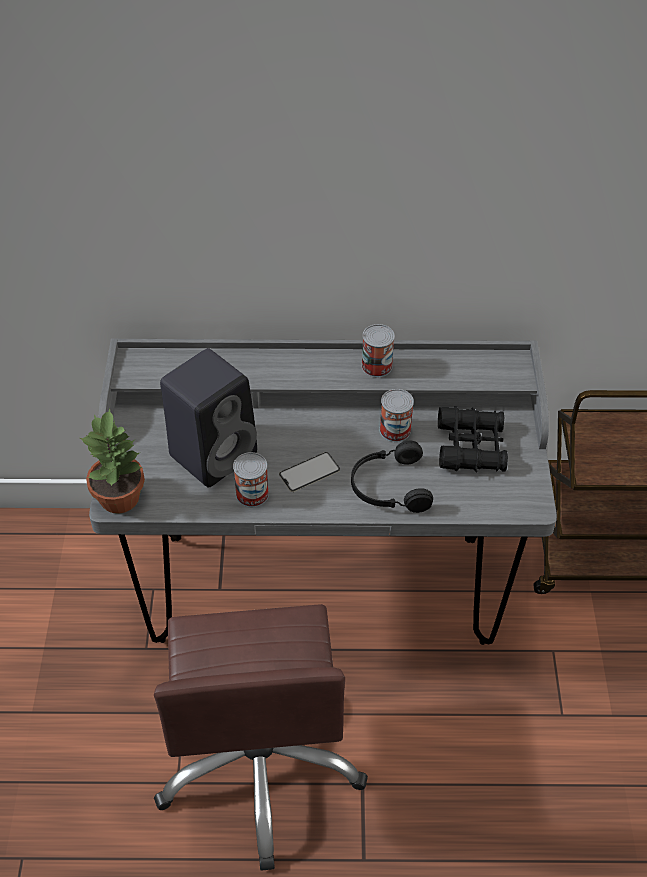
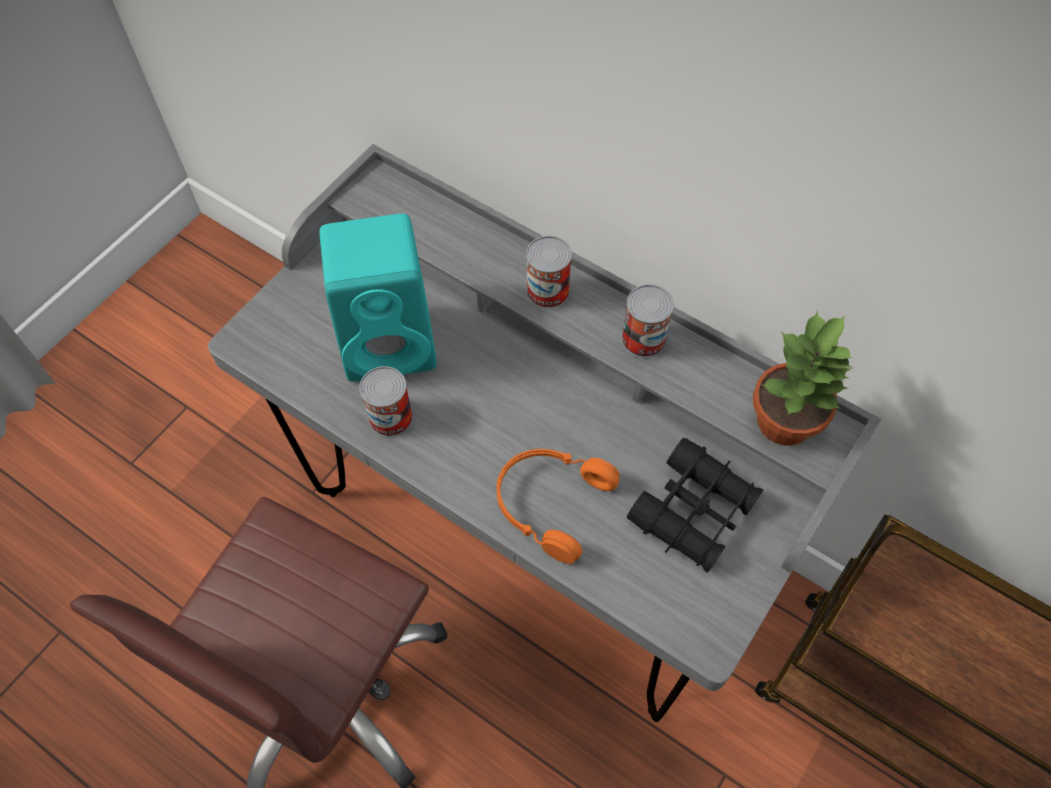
camera: 35 degrees right, 10 degrees up
potted plant [80,409,145,514] -> potted plant moved to [753,310,853,446]
black speaker [160,348,257,488] -> turquoise speaker [320,213,437,382]
phone [279,452,340,492] -> none
black headphones [351,441,433,513] -> orange headphones [497,449,620,564]
can [379,389,414,442] -> can moved to [526,236,572,309]

